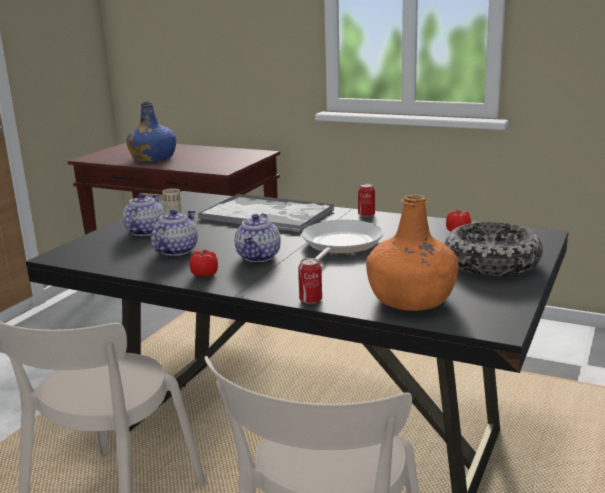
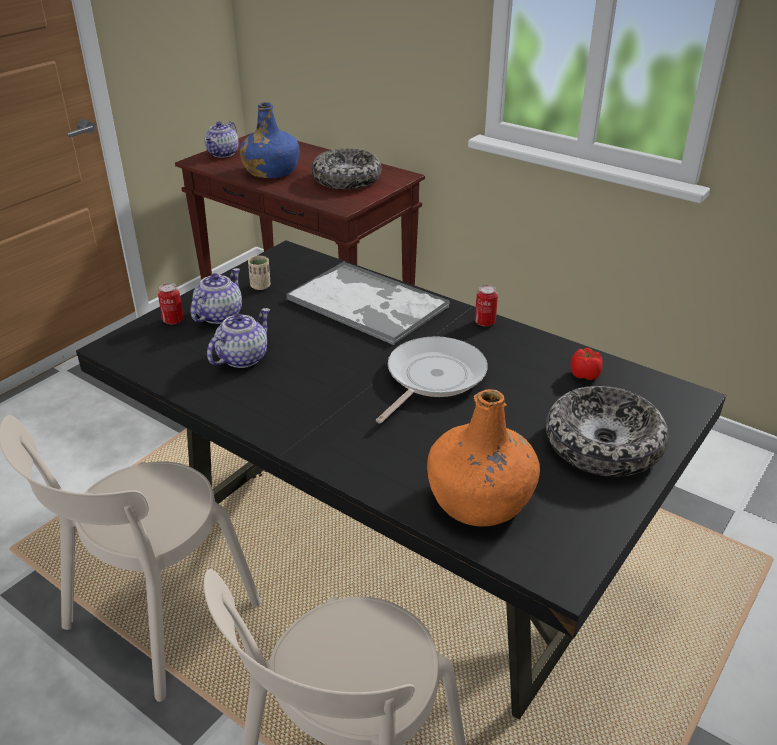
camera: 10 degrees right, 15 degrees up
tomato [190,250,218,277] -> none
teapot [234,213,281,262] -> teapot moved to [204,121,239,158]
can [298,258,322,304] -> can moved to [158,283,184,325]
none -> bowl [311,148,382,189]

